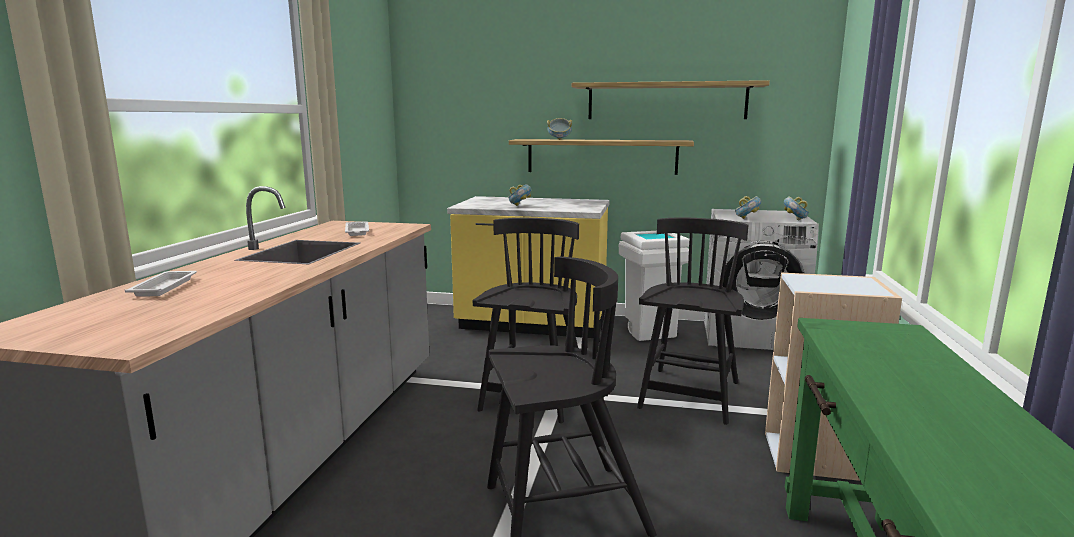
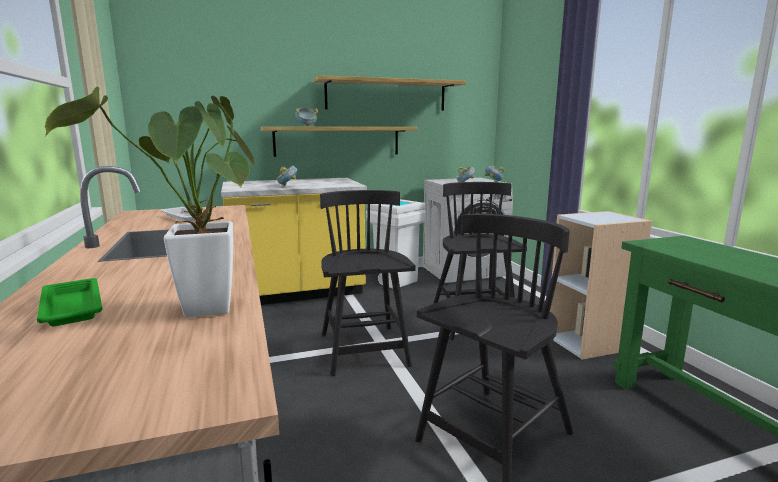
camera: 30 degrees left, 0 degrees up
white tray [124,271,197,297] -> green tray [37,278,102,326]
none -> potted plant [45,86,255,318]

